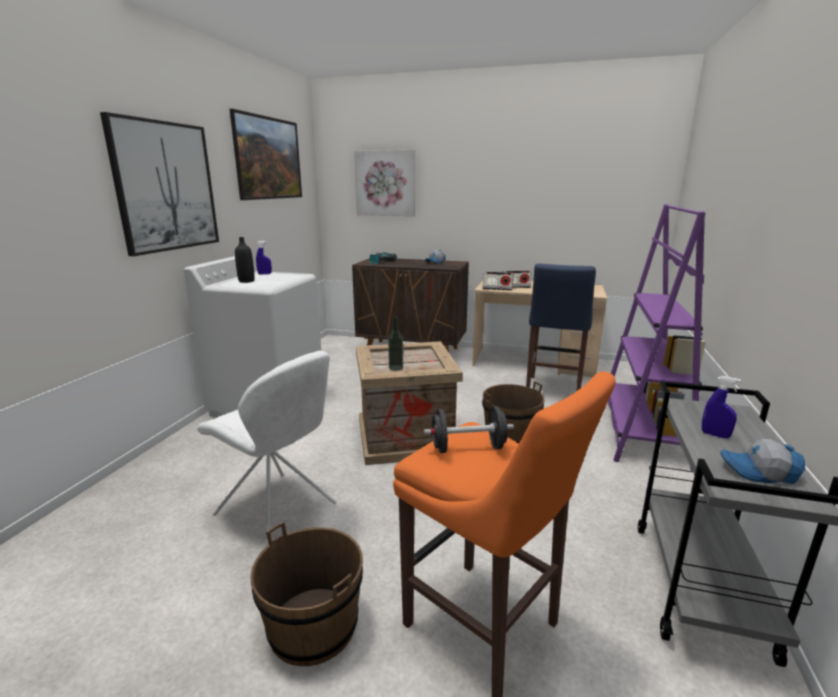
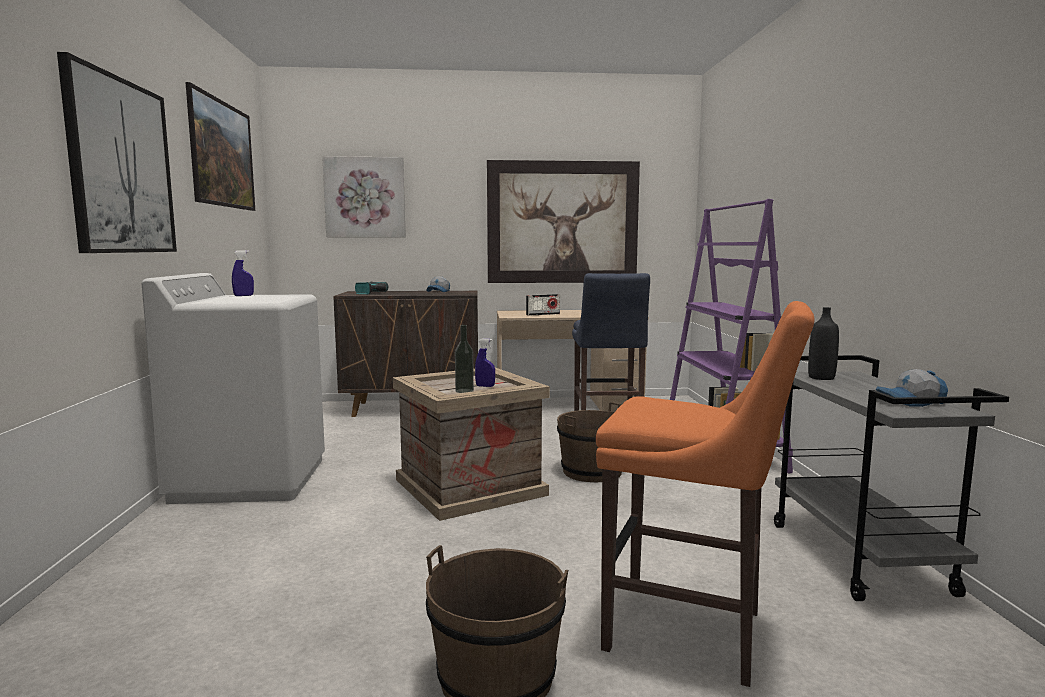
camera: 20 degrees left, 10 degrees down
white chair [197,351,336,547] -> none
black bottle [235,237,254,283] -> black bottle moved to [808,307,839,380]
black dumbbell [424,406,514,453] -> none
radio [483,272,514,291] -> none
blue spray bottle [702,376,741,438] -> blue spray bottle moved to [475,338,495,387]
none -> picture [487,160,640,283]

